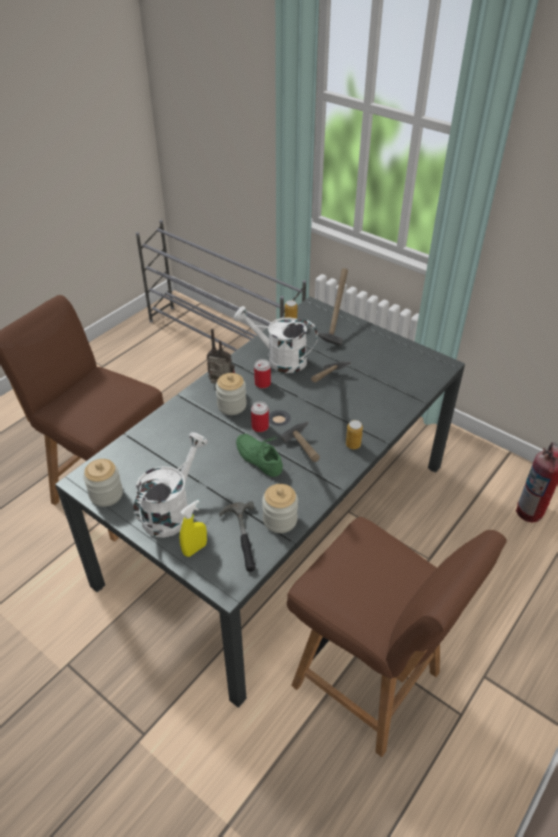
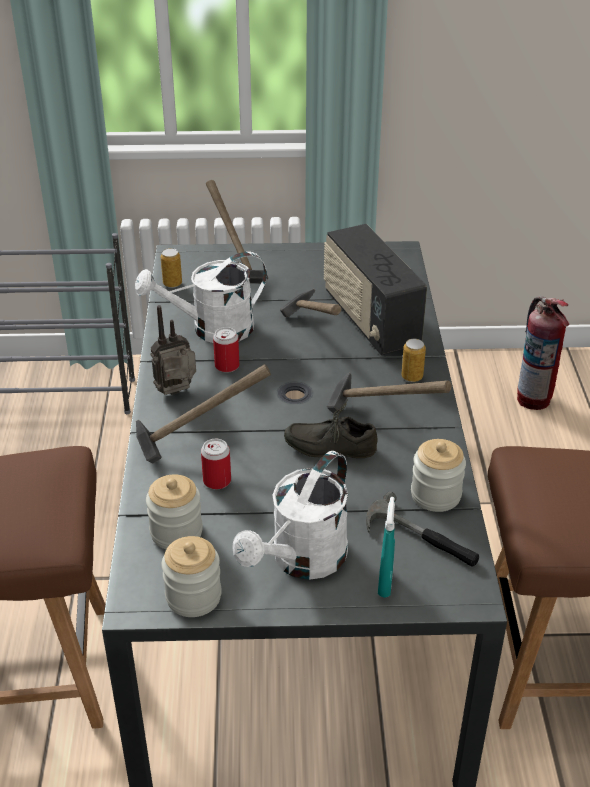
camera: 40 degrees left, 5 degrees down
white watering can [134,433,208,538] -> white watering can turned 135 degrees counterclockwise [232,451,348,580]
yellow spray bottle [180,500,207,557] -> turquoise spray bottle [378,497,395,598]
jar [215,373,247,415] -> jar moved to [146,474,203,549]
green shoe [236,434,283,477] -> grey shoe [284,399,378,458]
can [251,401,269,432] -> can moved to [201,439,231,489]
none -> hammer [136,364,271,464]
none -> radio [324,224,427,355]

